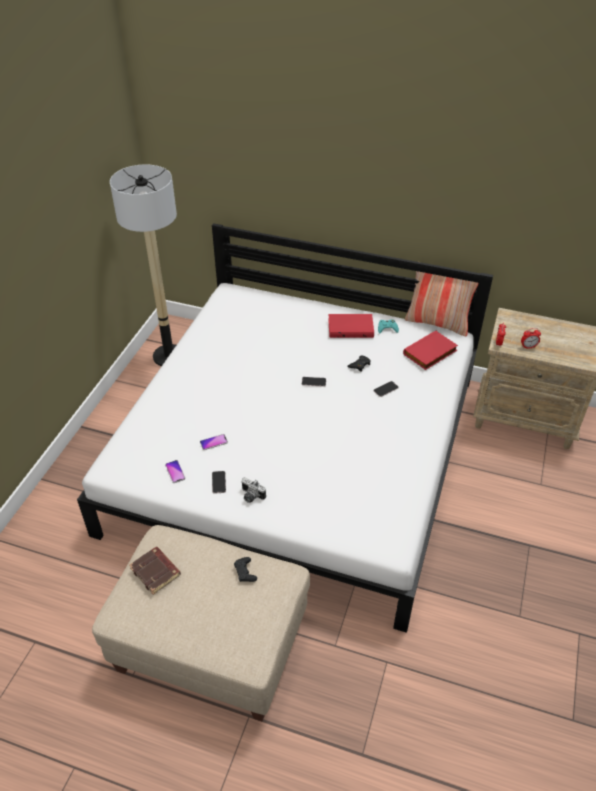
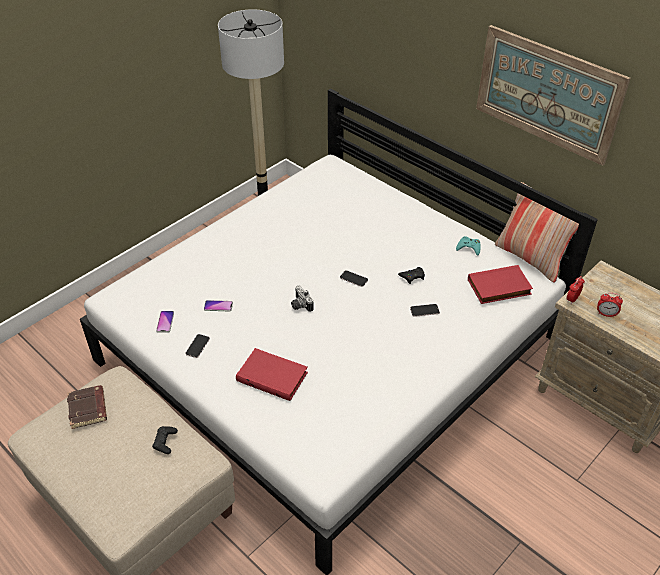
camera: 25 degrees right, 0 degrees up
camera [242,477,266,503] -> camera moved to [291,285,314,312]
red book [328,314,374,338] -> red book moved to [236,348,308,401]
none -> picture [476,25,631,166]

